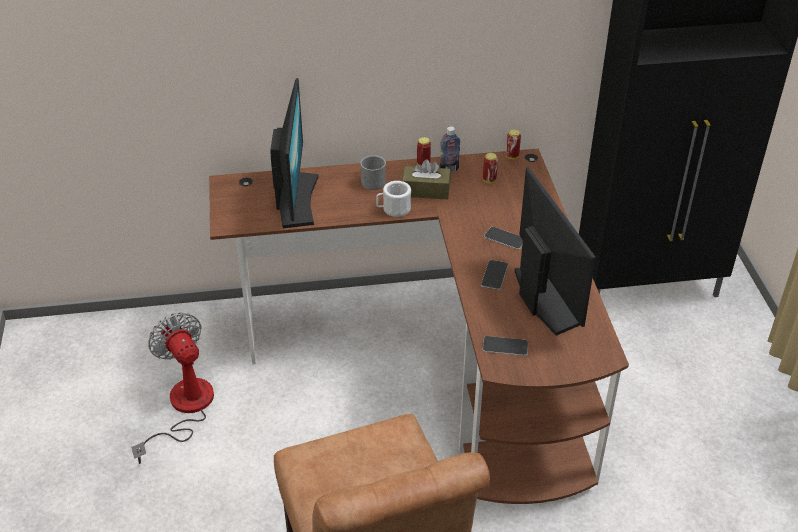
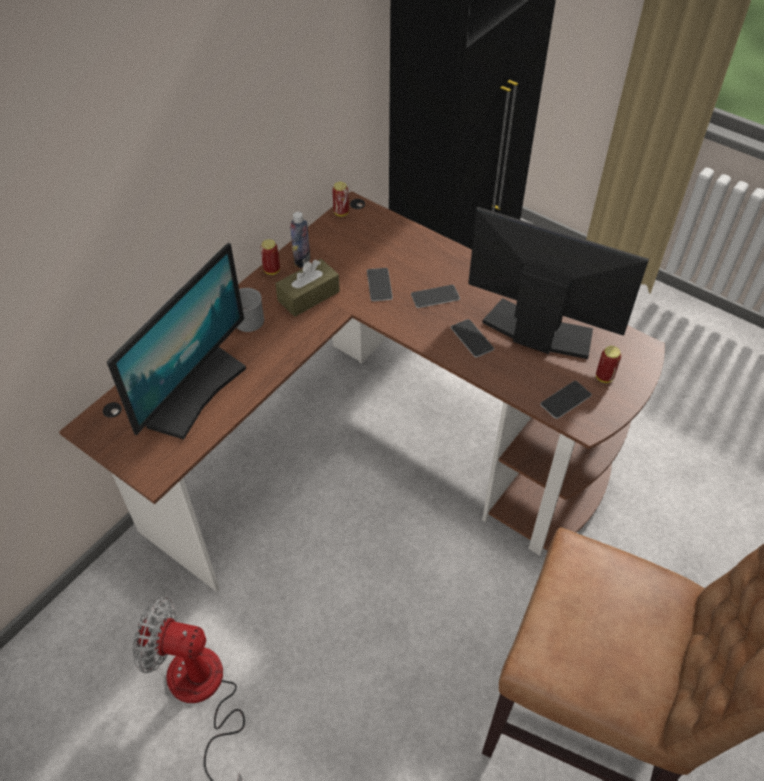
camera: 45 degrees left, 10 degrees up
monitor [270,78,318,228] -> monitor turned 75 degrees clockwise [107,243,246,440]
white mug [376,181,411,217] -> none
can [483,153,498,183] -> can moved to [596,346,621,383]
none -> phone [367,268,393,301]

